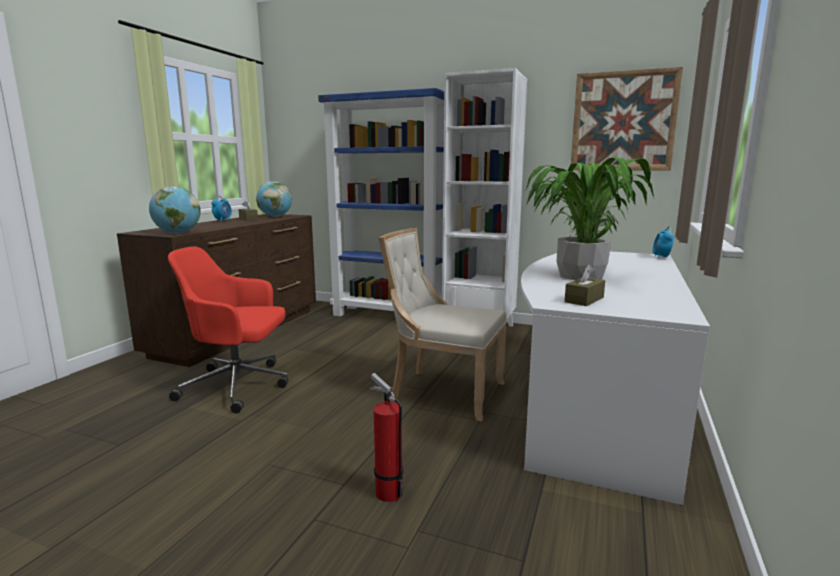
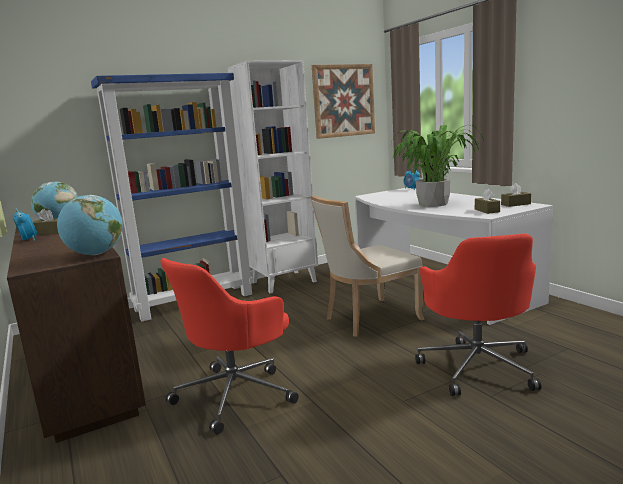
camera: 50 degrees left, 0 degrees up
fire extinguisher [370,373,403,502] -> red office chair [415,234,541,396]
none -> brown tissue box [501,183,531,207]

